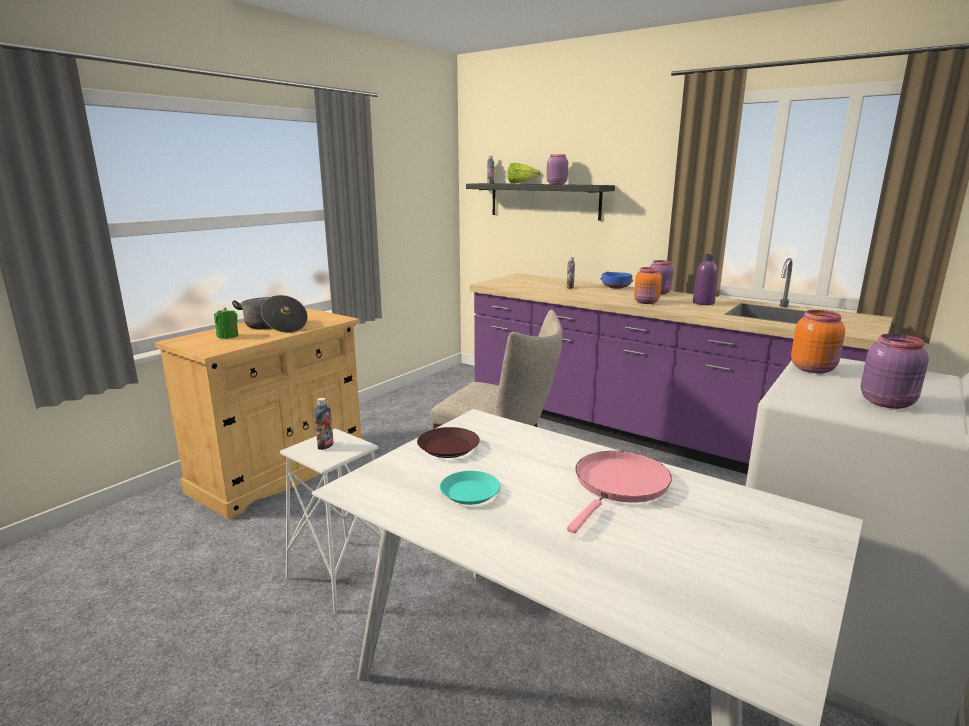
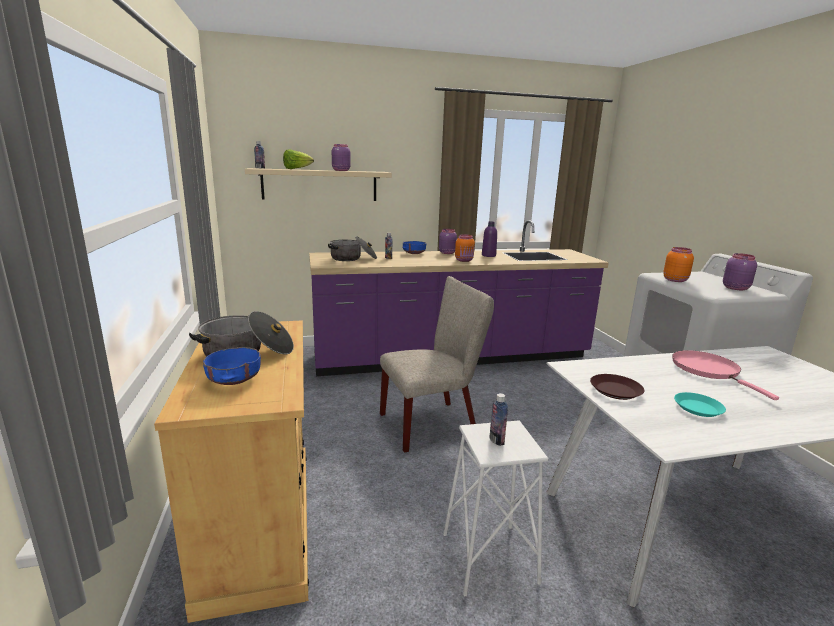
camera: 50 degrees left, 0 degrees up
green candle [214,307,239,339] -> blue bowl [203,347,261,385]
black shelf [466,183,615,221] -> beige shelf [245,168,392,201]
none -> cooking pot [328,236,377,261]

